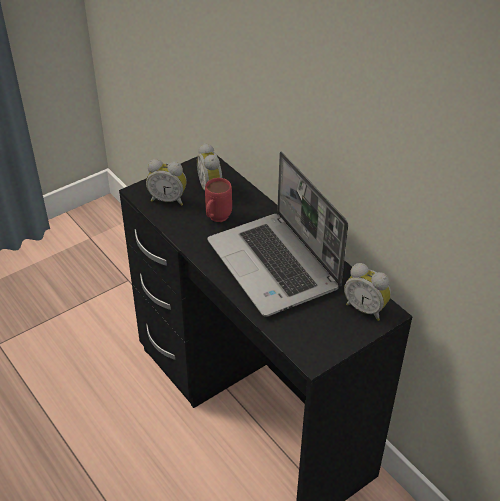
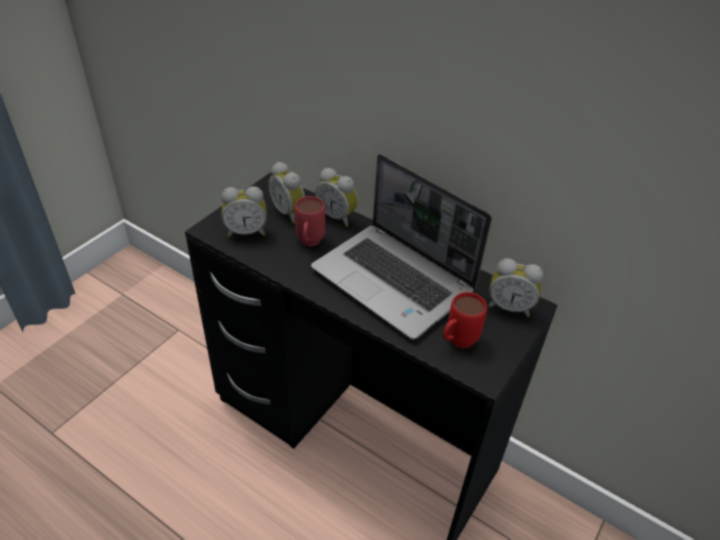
camera: 20 degrees left, 0 degrees up
none -> alarm clock [315,168,358,227]
none -> red mug [443,292,487,348]

